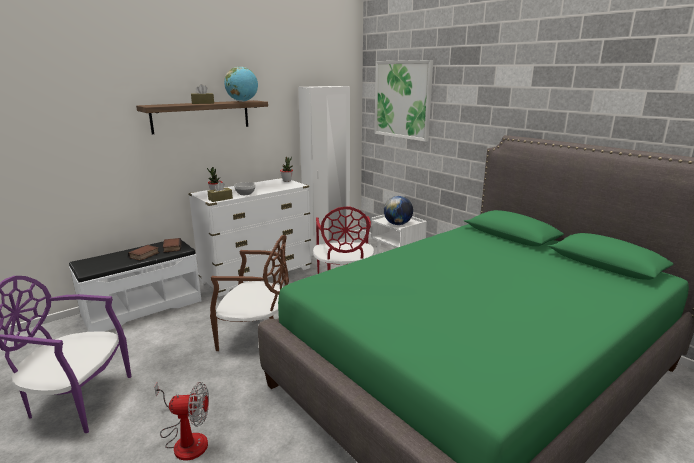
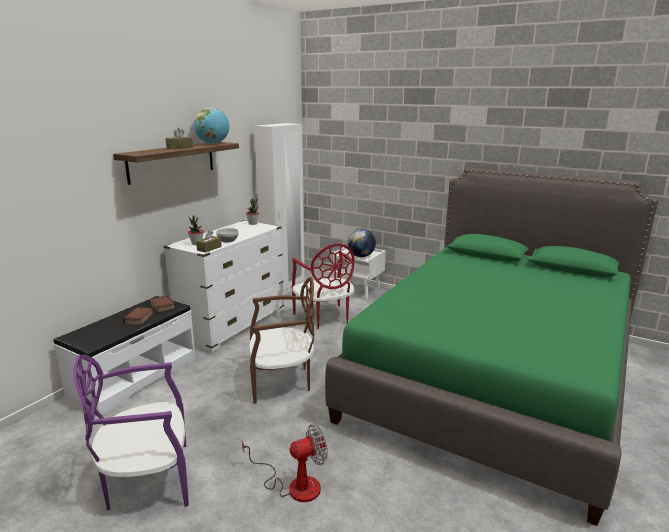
camera: 20 degrees left, 0 degrees up
picture [374,60,433,142] -> none

